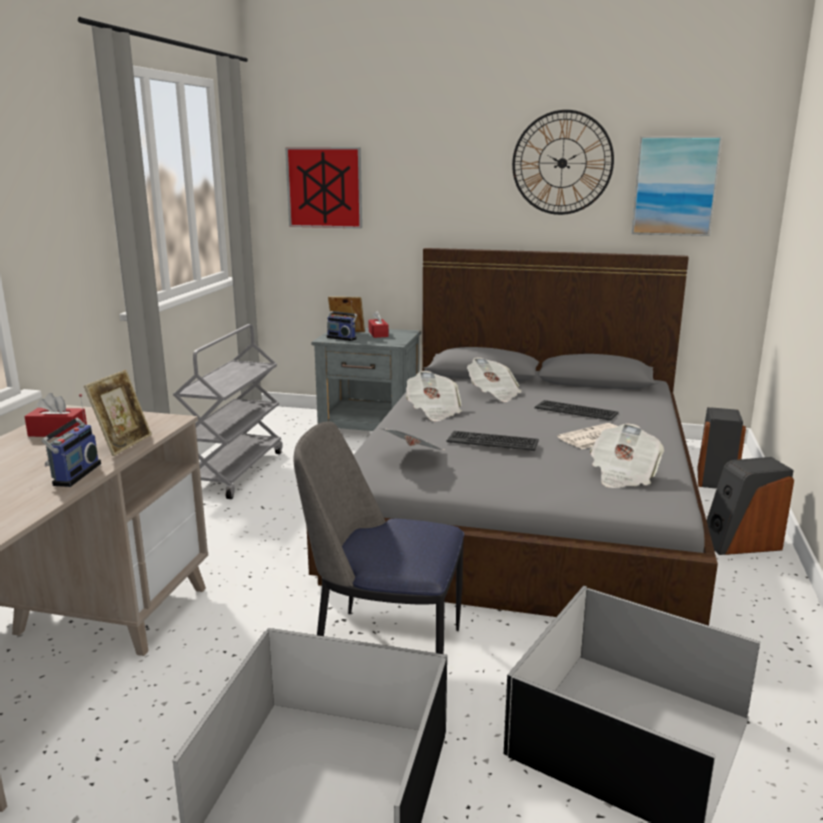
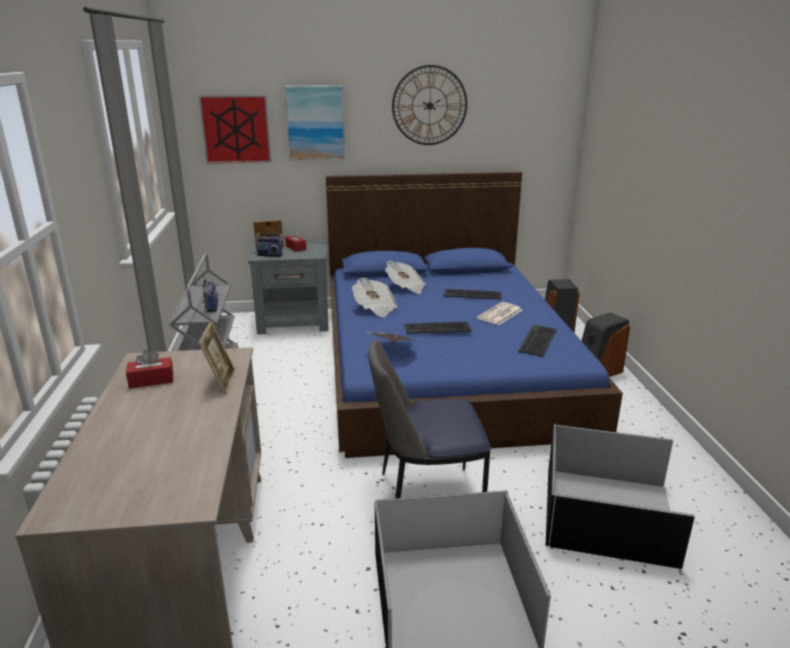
camera: 20 degrees left, 5 degrees up
radio [41,394,101,487] -> radio moved to [202,266,218,312]
grey bed [307,248,718,626] -> blue bed [326,171,623,458]
newspaper [590,423,664,488] -> keyboard [518,325,556,357]
picture [632,136,722,236] -> picture moved to [284,85,345,160]

